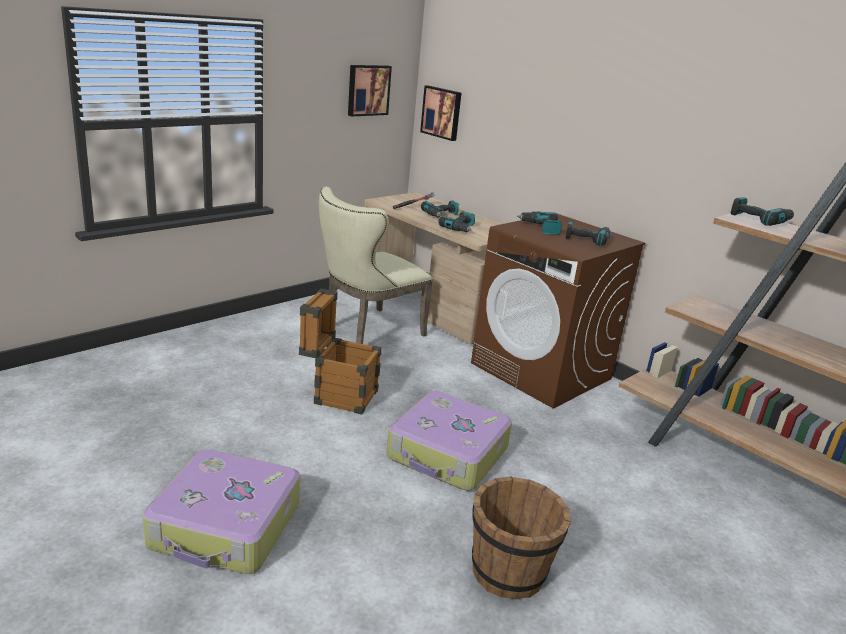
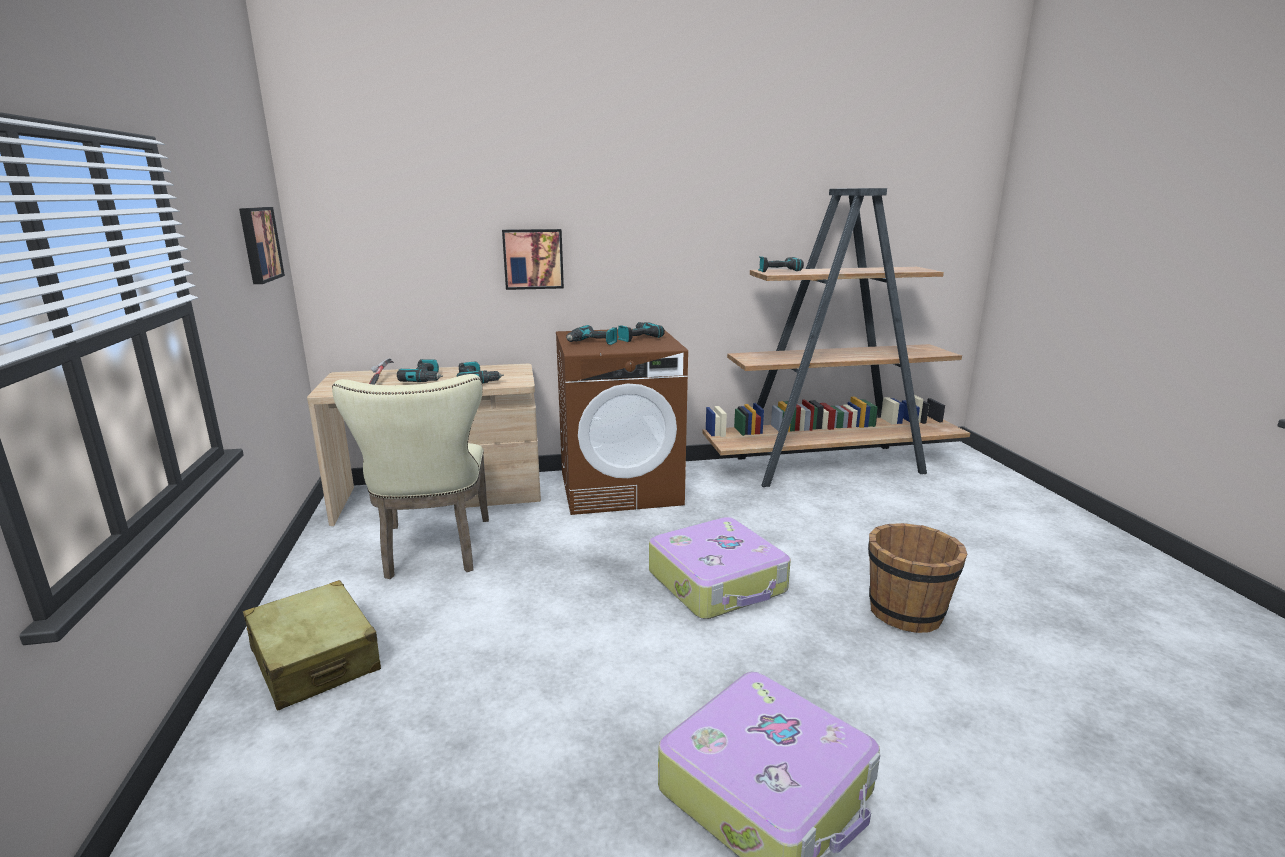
camera: 55 degrees left, 5 degrees down
crate [299,289,381,415] -> none
picture [420,86,461,141] -> picture moved to [502,229,564,290]
none -> beige suitcase [243,580,381,711]

